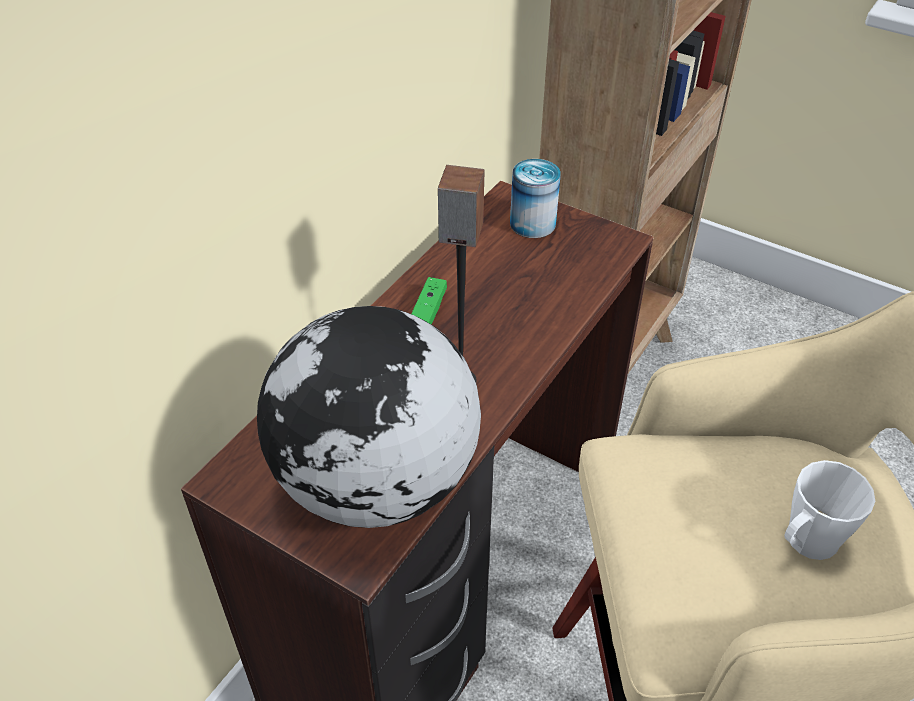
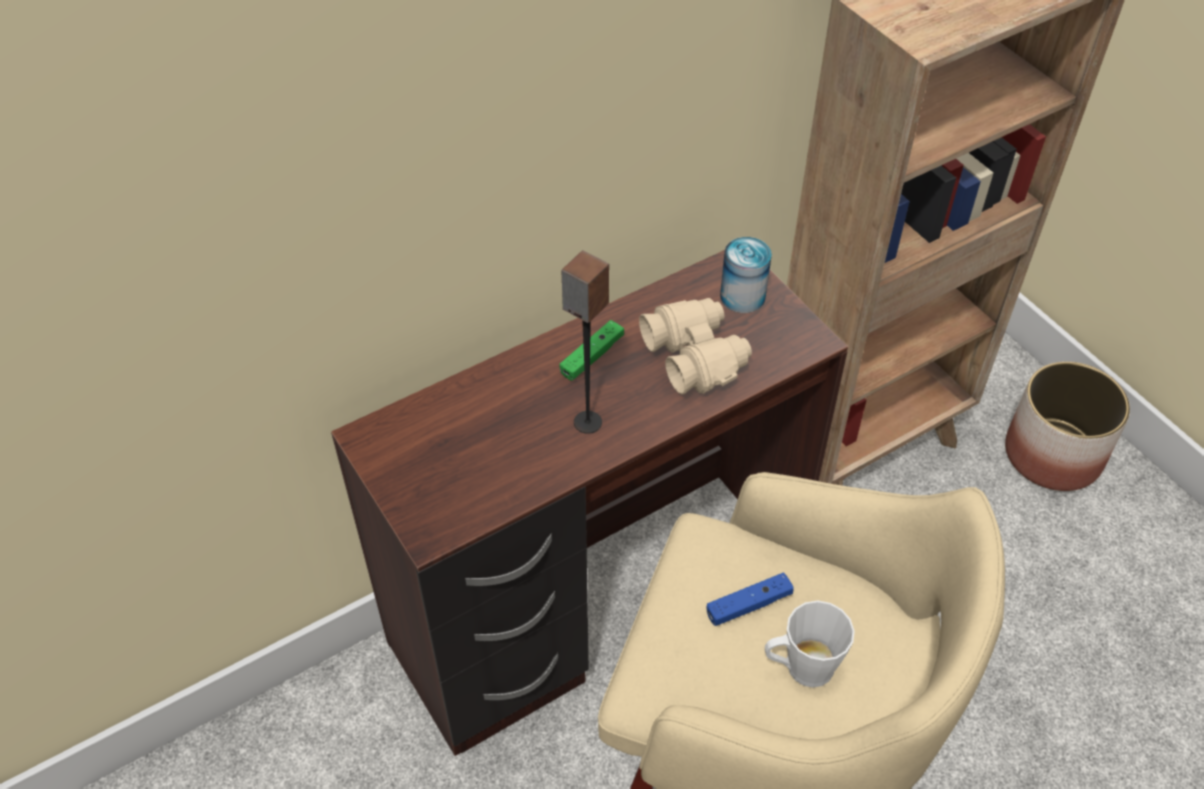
camera: 25 degrees right, 5 degrees up
globe [257,306,481,528] -> none
none -> beige binoculars [639,298,752,395]
none -> blue game controller [706,572,794,626]
none -> planter [1005,361,1130,491]

